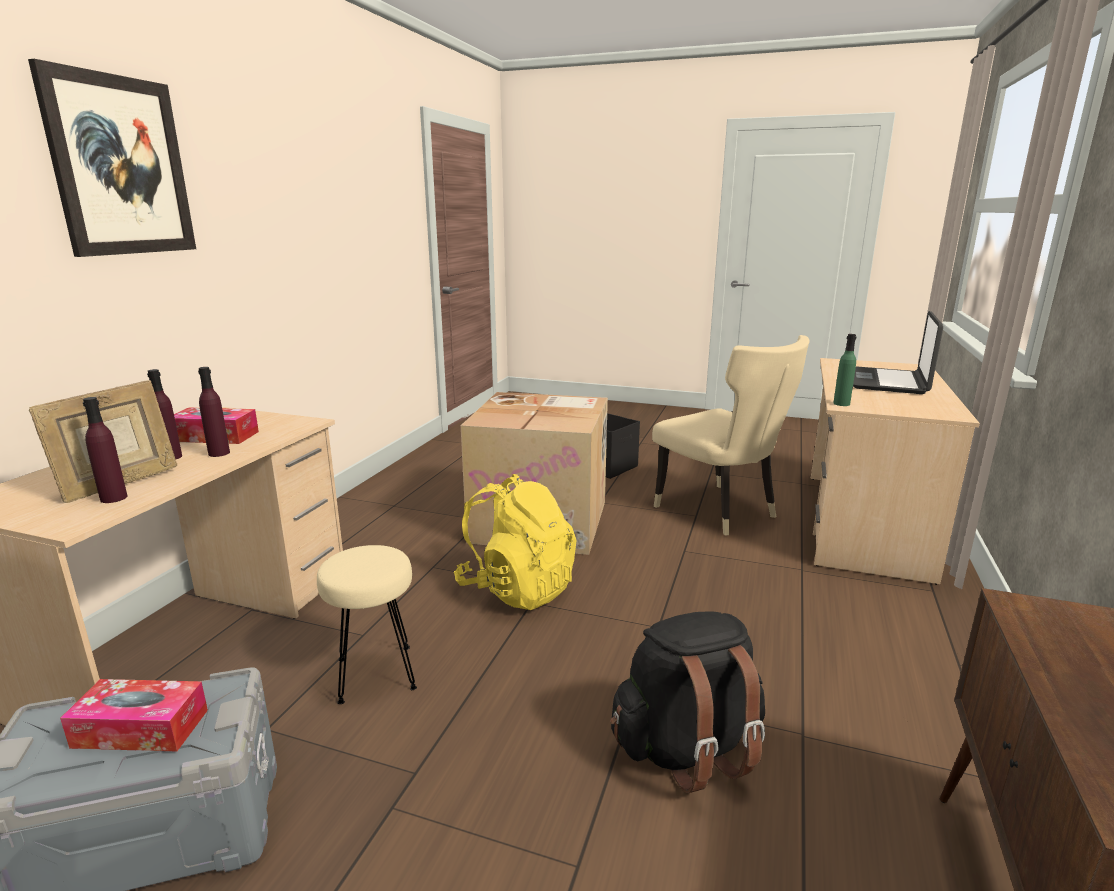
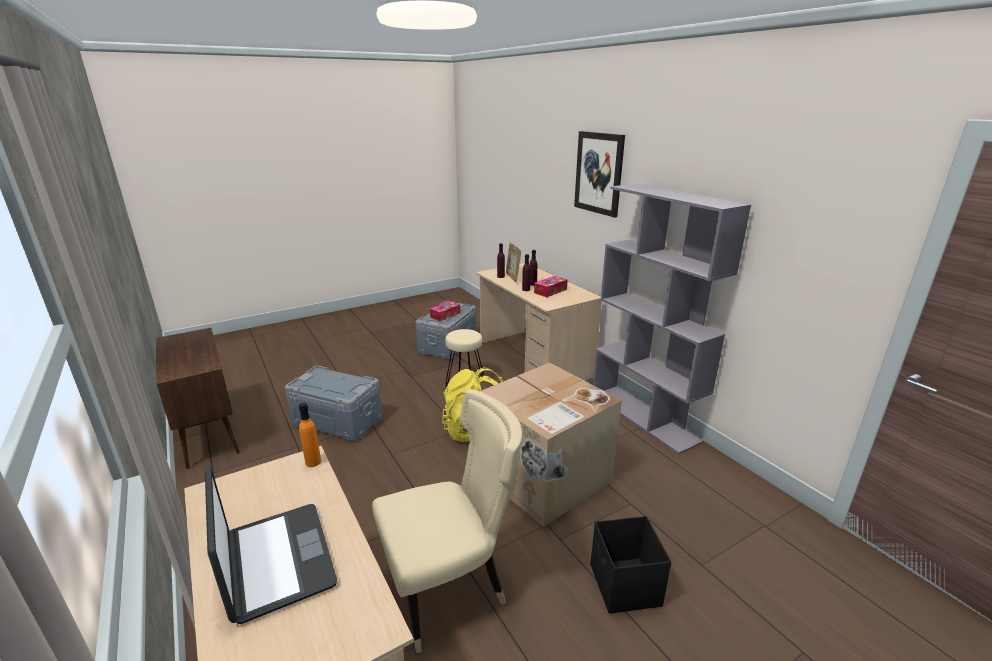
camera: 130 degrees right, 5 degrees up
black backpack [610,611,765,793] -> grey storage box [285,366,382,442]
beige chair [652,335,810,535] -> beige chair turned 150 degrees clockwise [372,389,522,653]
green bottle [833,334,856,406] -> orange bottle [299,403,321,467]
none -> grey bookcase [593,183,751,454]

